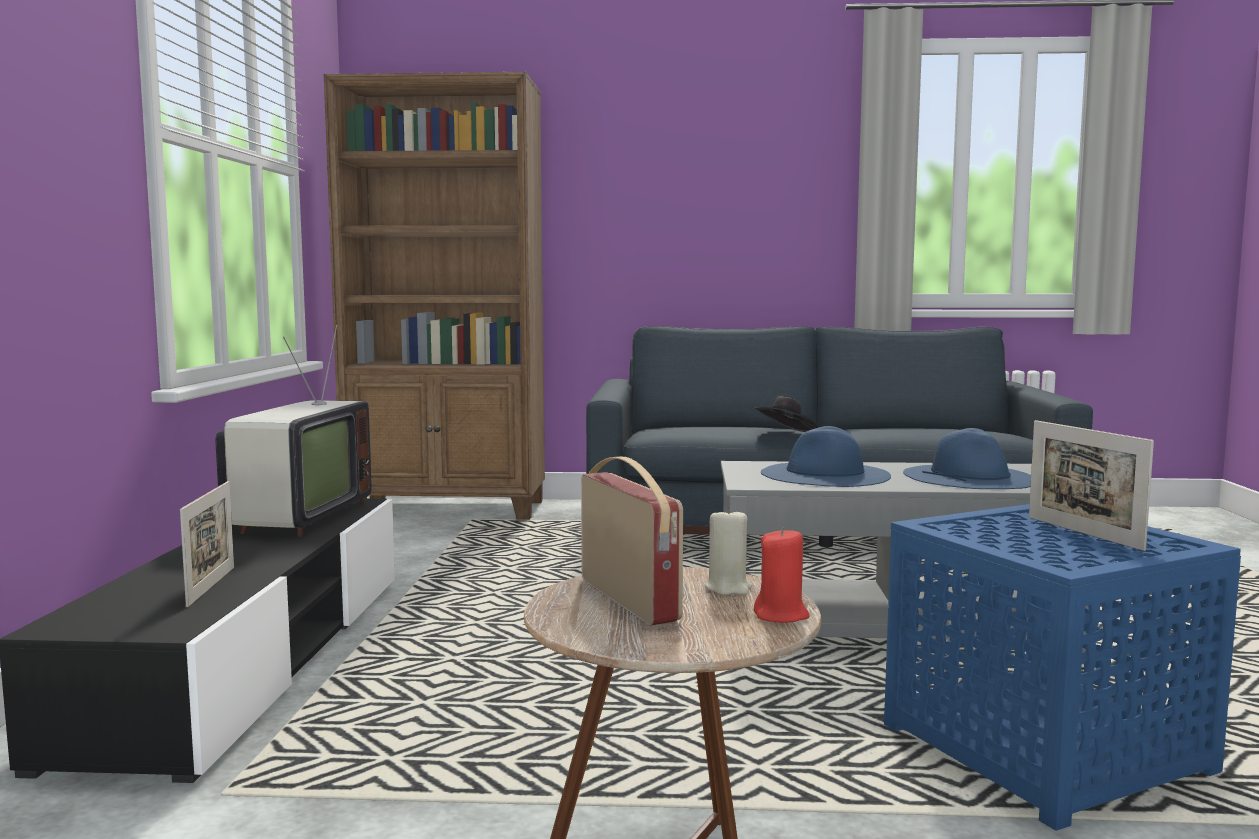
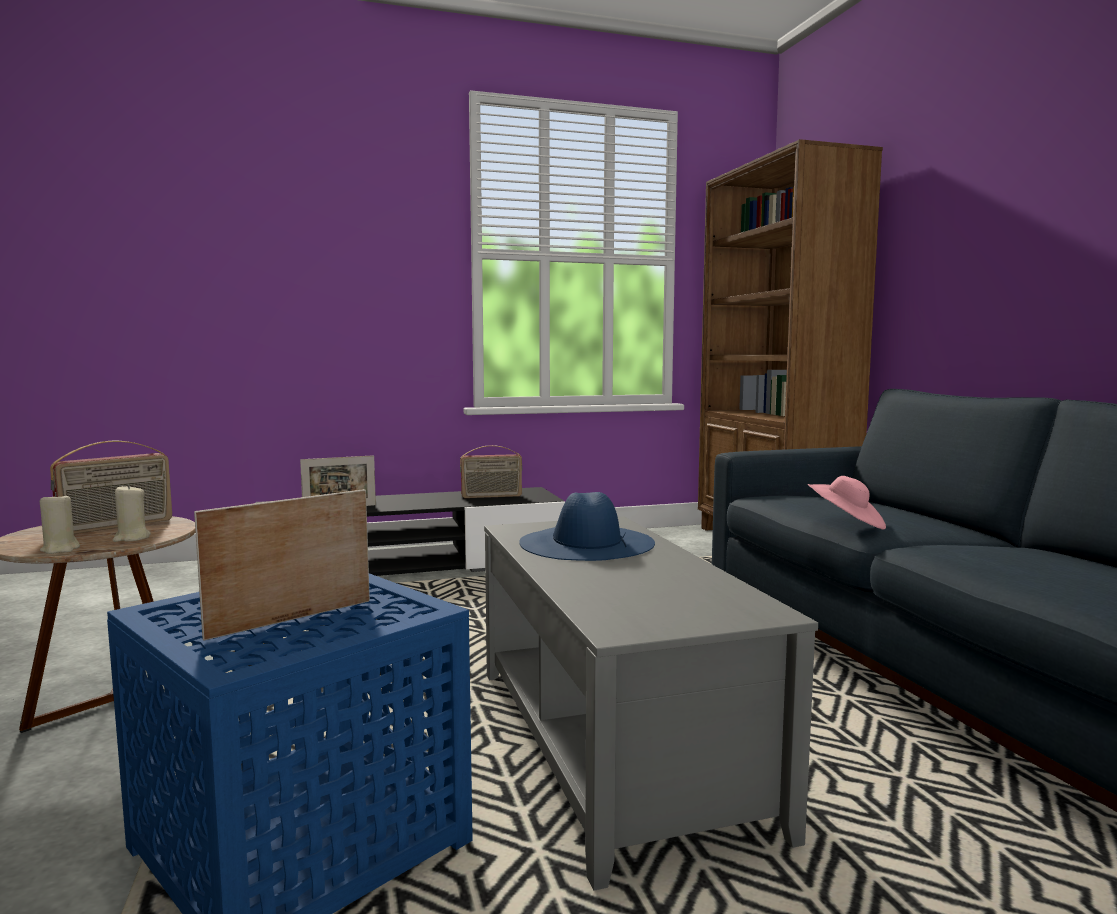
camera: 70 degrees right, 0 degrees up
television [215,325,371,537] -> radio [460,445,522,498]
black hat [753,396,817,432] -> pink hat [808,476,886,530]
red candle [754,527,810,623] -> beige candle [40,492,80,554]
blue hat [903,428,1031,489] -> none

